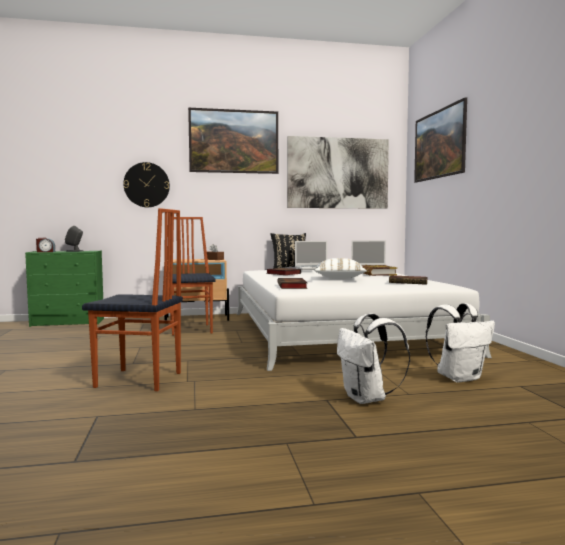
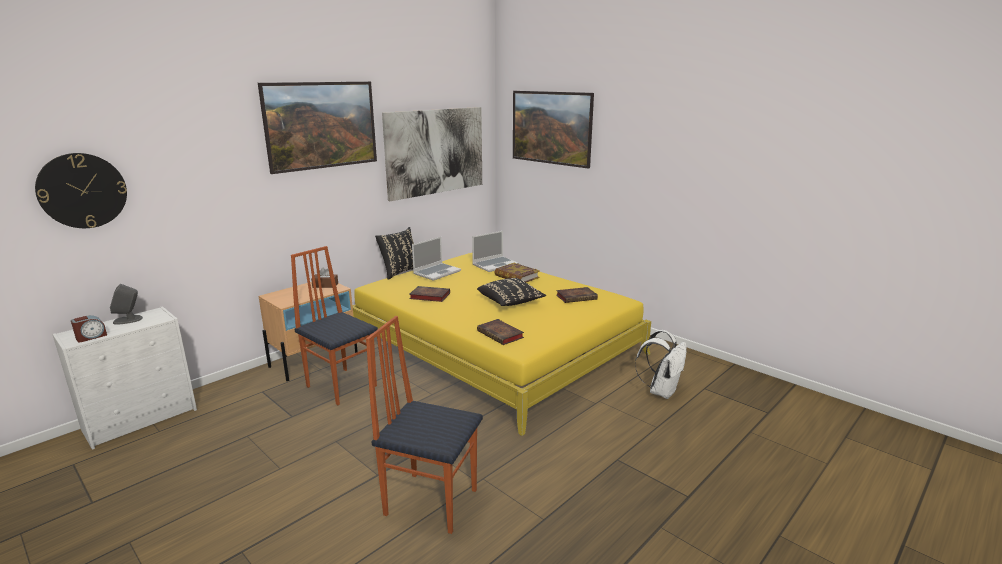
camera: 35 degrees left, 15 degrees up
green dresser [25,250,104,327] -> white dresser [52,306,197,450]
chair [82,208,183,391] -> chair turned 135 degrees counterclockwise [366,316,483,534]
wall clock [123,162,170,207] -> wall clock moved to [35,153,127,228]
white bed [237,270,492,371] -> yellow bed [352,253,651,436]
white pillow [315,258,367,279] -> black pillow [477,278,546,306]
white backpack [337,313,410,404] -> none

